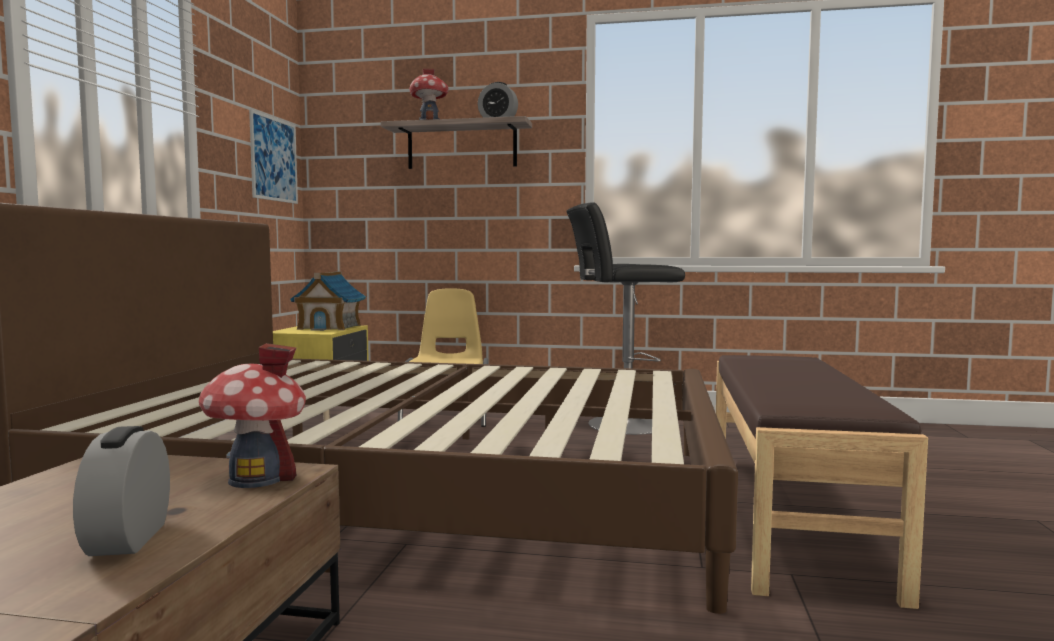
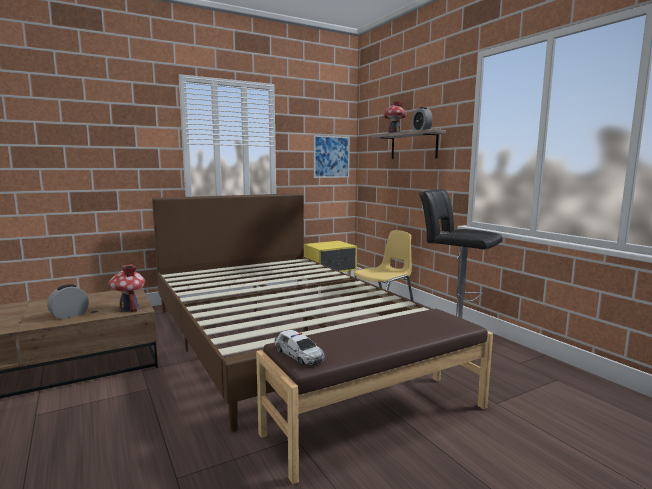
camera: 50 degrees right, 5 degrees up
toy house [290,271,366,331] -> none
none -> toy car [274,330,325,366]

